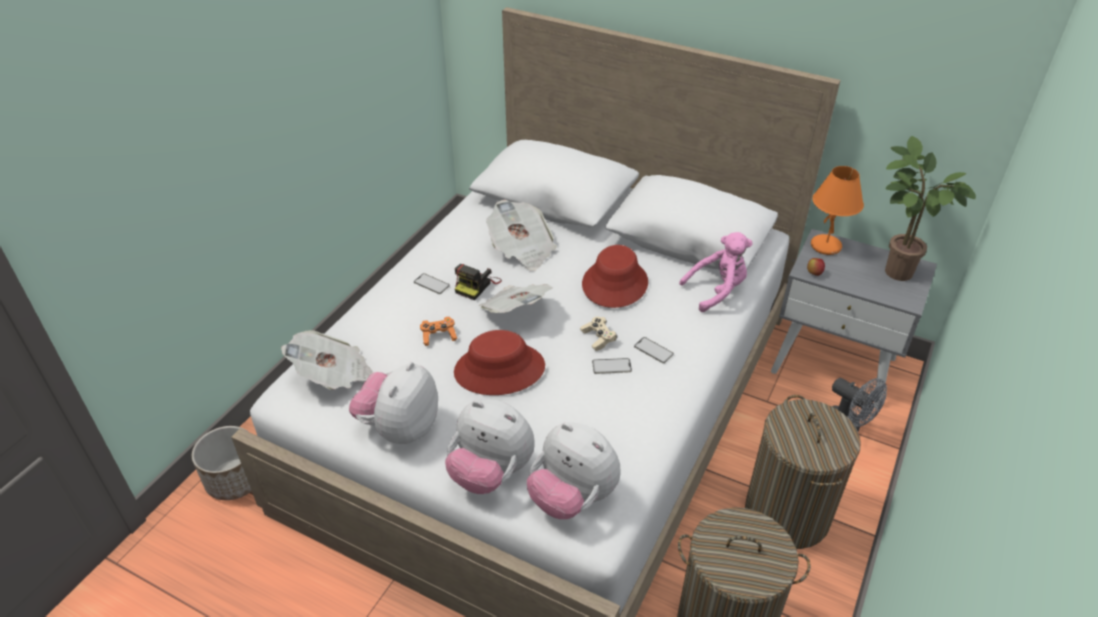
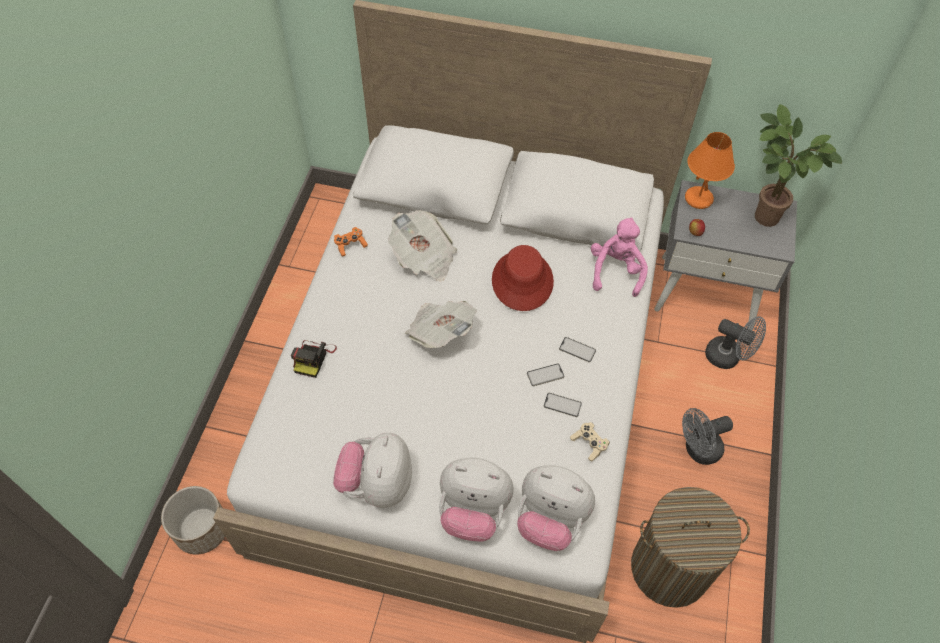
camera: 15 degrees left, 15 degrees up
newspaper [281,330,374,390] -> none
phone [414,273,450,294] -> phone moved to [544,393,582,417]
orange game controller [420,317,457,346] -> orange game controller moved to [334,227,368,257]
red hat [454,330,545,395] -> none
camera [455,264,502,300] -> camera moved to [291,340,337,378]
beige game controller [580,317,617,351] -> beige game controller moved to [570,422,610,461]
pink plush toy [679,232,752,312] -> pink plush toy turned 45 degrees counterclockwise [591,217,648,297]
laundry basket [745,395,861,549] -> grey fan [682,408,733,465]

